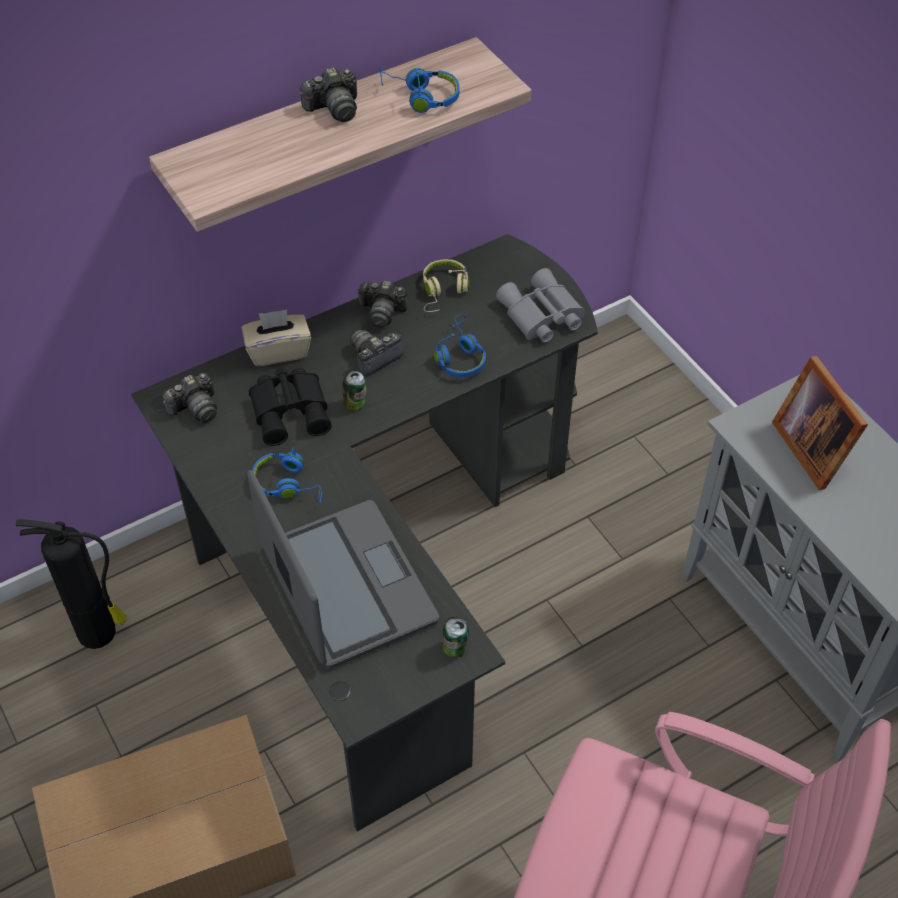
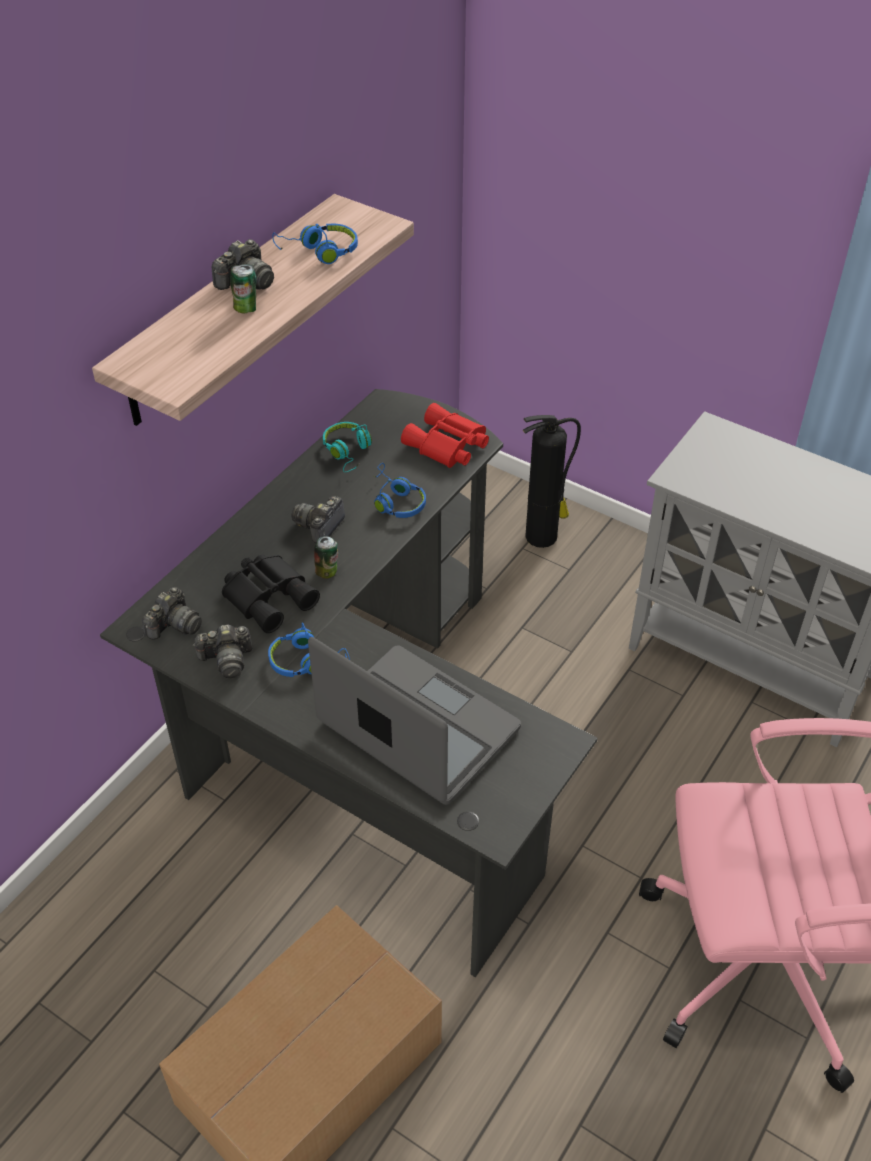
camera: 25 degrees left, 5 degrees down
fire extinguisher [16,519,127,649] -> fire extinguisher moved to [523,415,581,548]
beige tissue box [242,309,311,366] -> none
camera [357,281,408,328] -> camera moved to [193,625,252,678]
beige headphones [423,259,470,312] -> turquoise headphones [323,422,372,472]
can [442,617,469,657] -> can moved to [230,264,257,313]
grey binoculars [496,268,585,342] -> red binoculars [401,403,489,468]
picture frame [772,356,868,490] -> none

